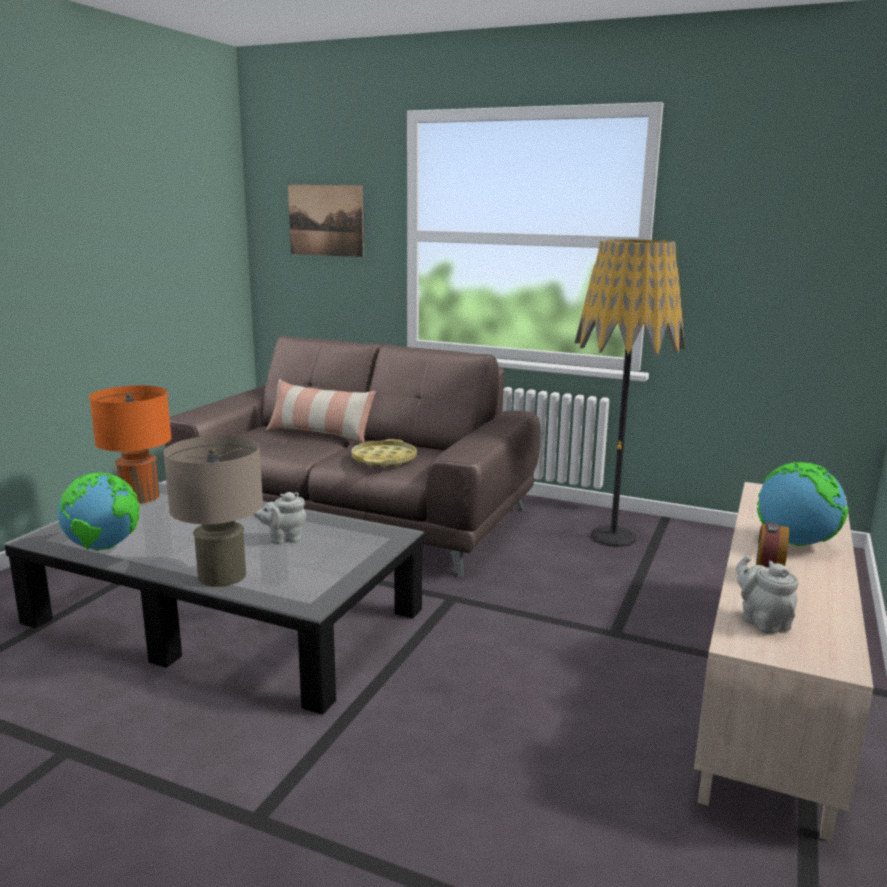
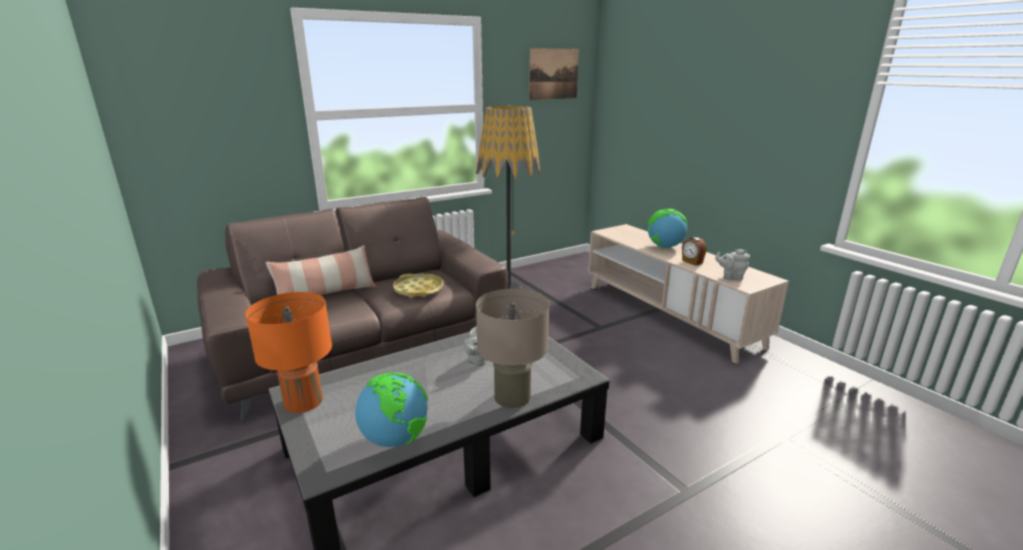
camera: 55 degrees left, 5 degrees up
picture [288,185,364,257] -> picture moved to [529,48,579,100]

